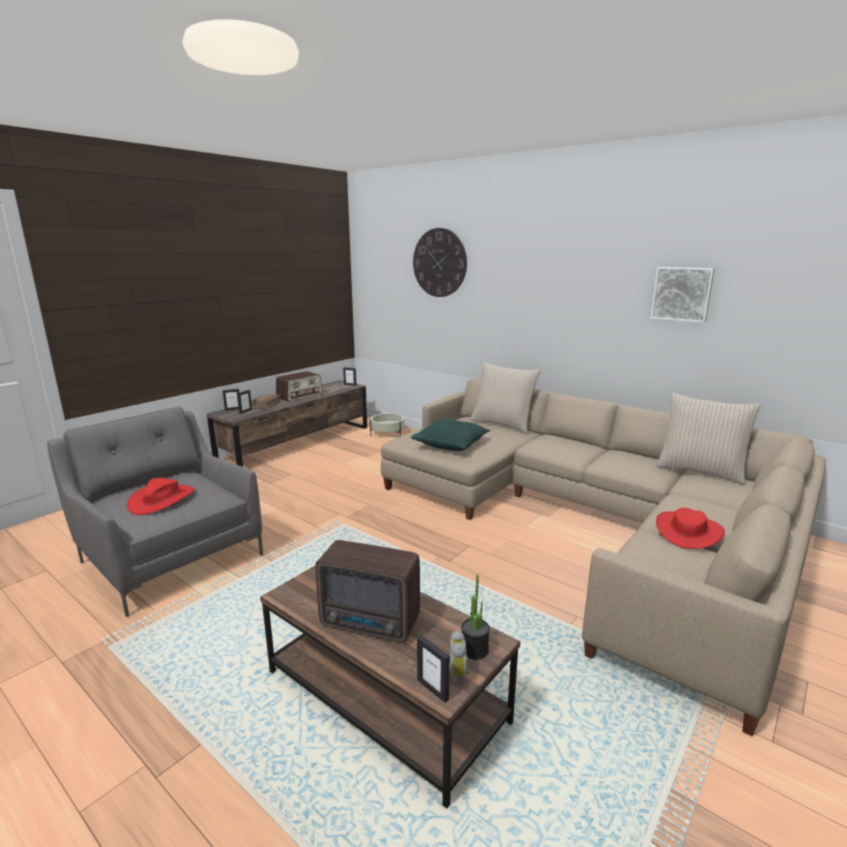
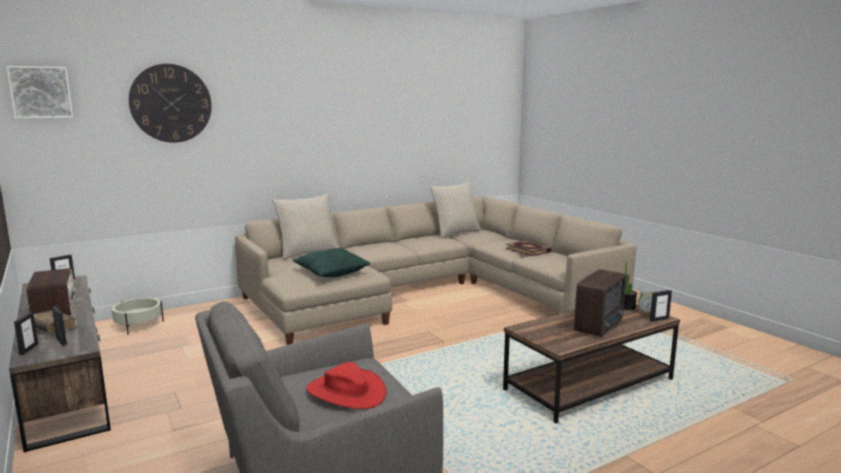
camera: 70 degrees left, 5 degrees down
picture [650,267,715,323] -> picture moved to [6,66,73,119]
red hat [656,508,725,549] -> book [505,241,551,256]

